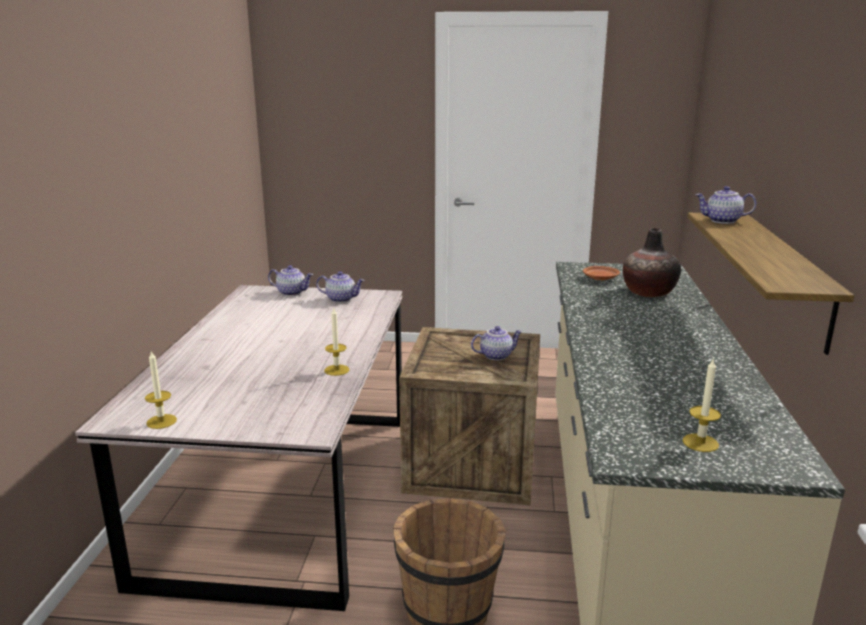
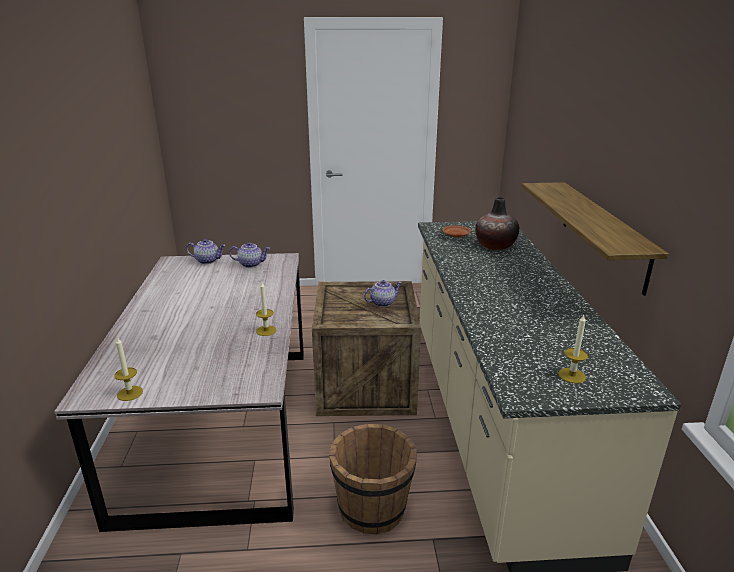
camera: 10 degrees left, 5 degrees up
teapot [696,186,756,224] -> none

